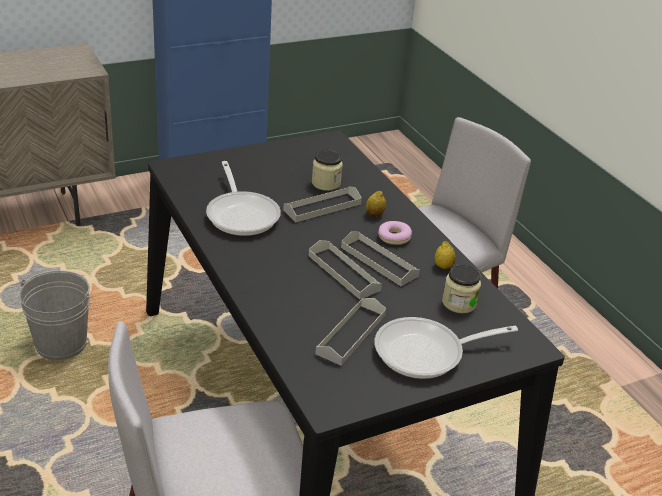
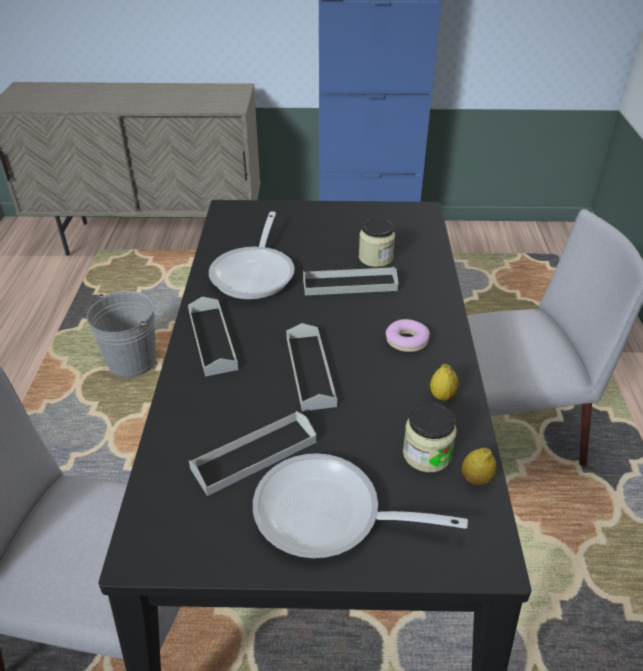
camera: 30 degrees right, 5 degrees up
grey tray [341,231,420,286] -> grey tray moved to [188,296,238,377]
lemon [366,191,386,217] -> lemon moved to [462,448,497,485]

